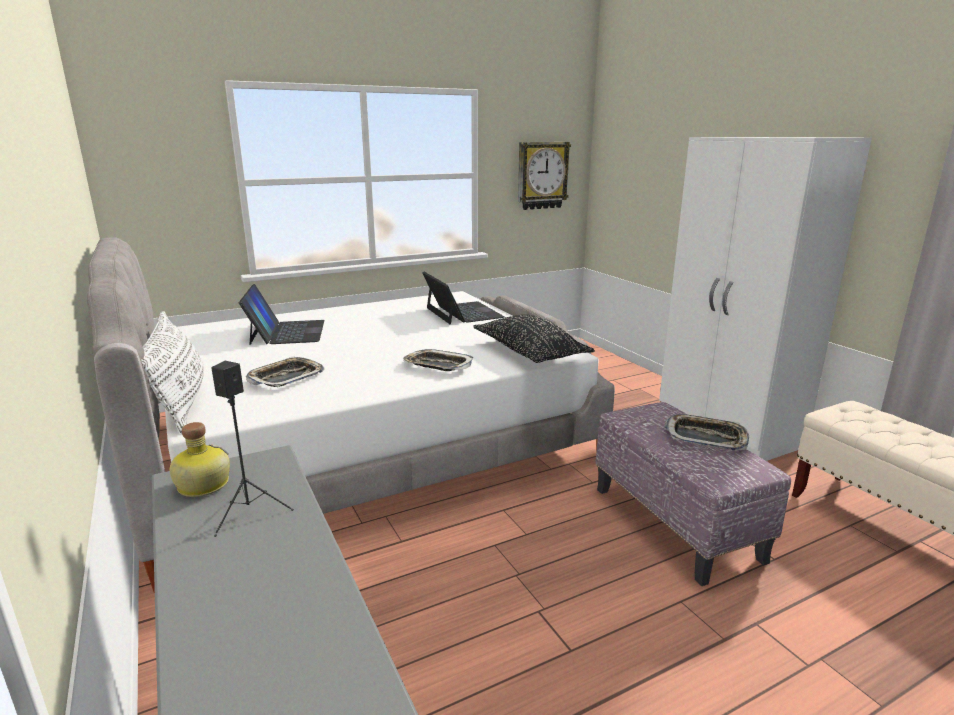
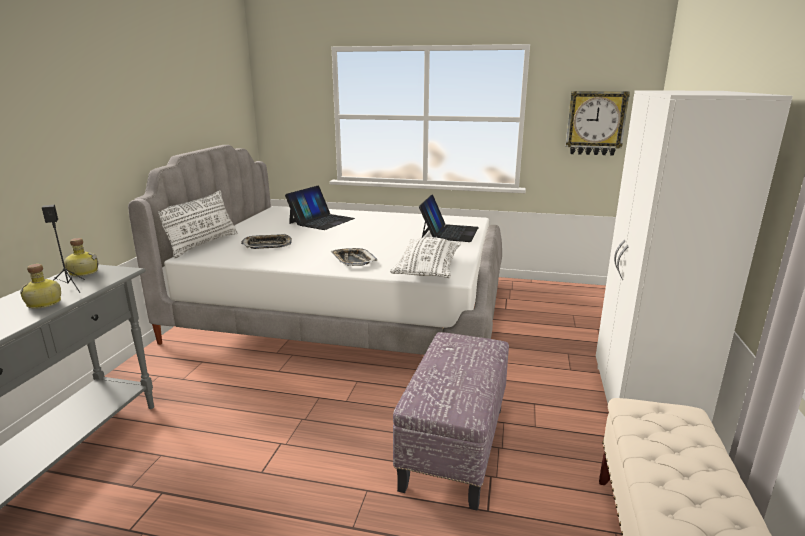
camera: 40 degrees right, 0 degrees up
black pillow [473,315,595,363] -> white pillow [390,237,461,278]
tray [664,414,749,451] -> none
none -> bottle [20,264,61,309]

